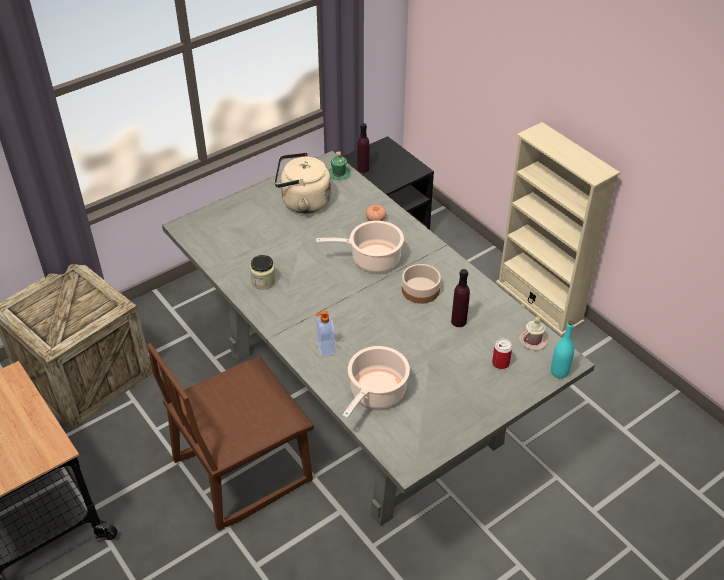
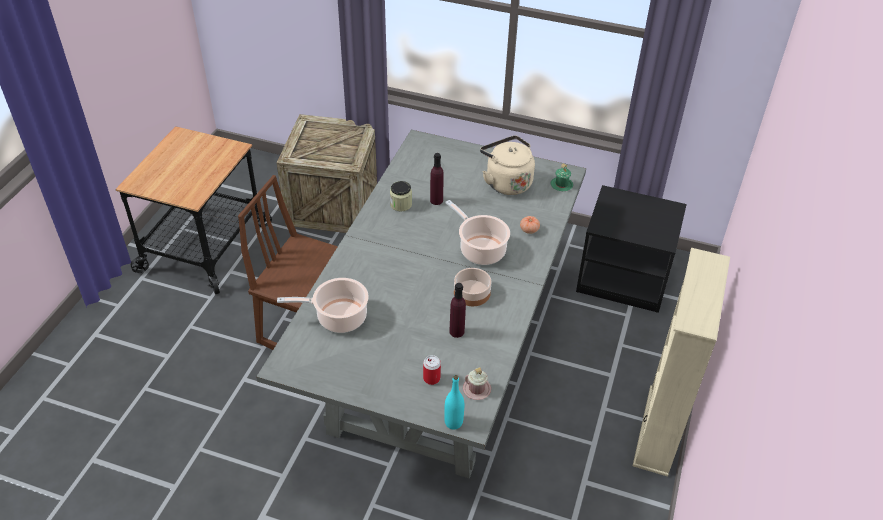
camera: 55 degrees right, 0 degrees up
soap dispenser [316,311,335,357] -> none
purple bottle [357,123,369,173] -> purple bottle moved to [430,153,444,205]

